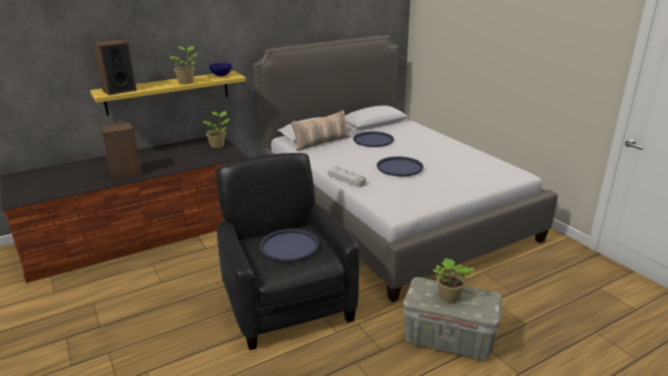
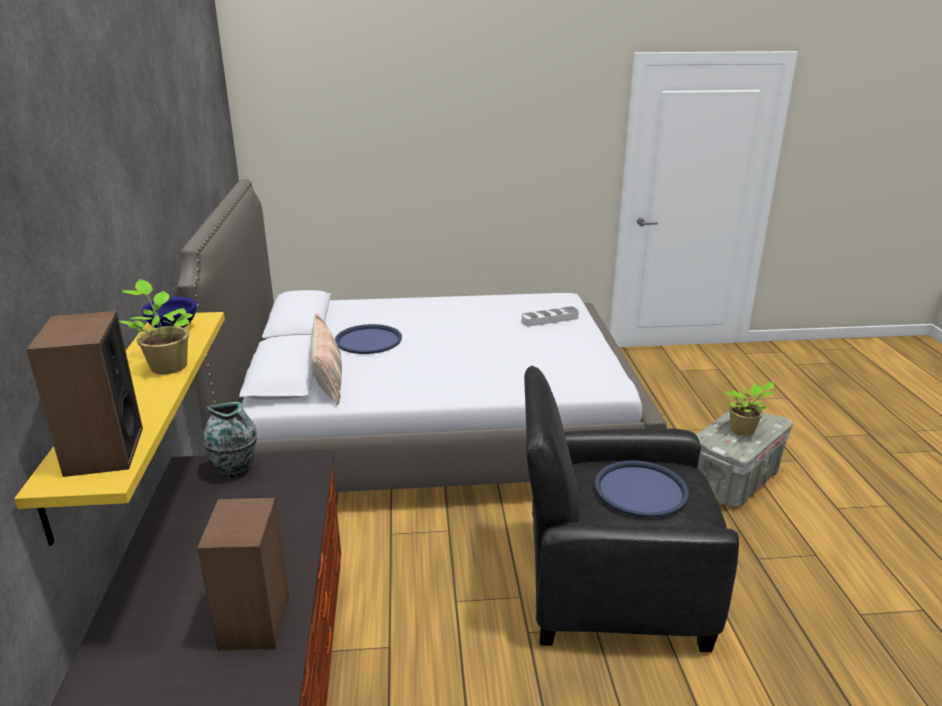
camera: 65 degrees left, 0 degrees up
potted plant [201,111,230,148] -> vase [203,402,257,479]
grey tray [328,166,366,187] -> grey tray moved to [522,306,579,326]
blue tray [377,156,424,177] -> none

